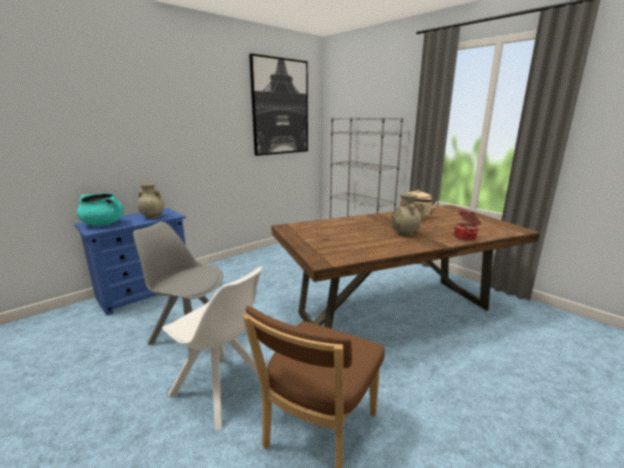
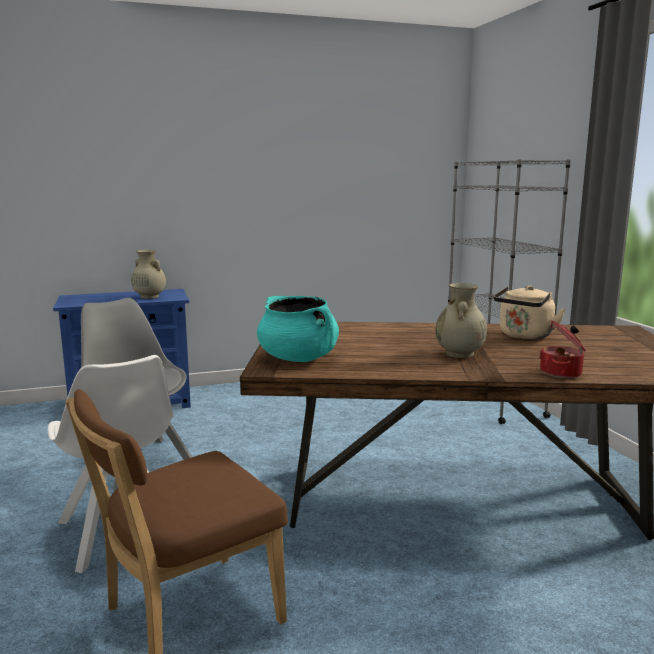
camera: 25 degrees right, 5 degrees down
turquoise cooking pot [77,193,124,226] -> turquoise cooking pot moved to [257,296,339,362]
picture [249,54,308,156] -> none

